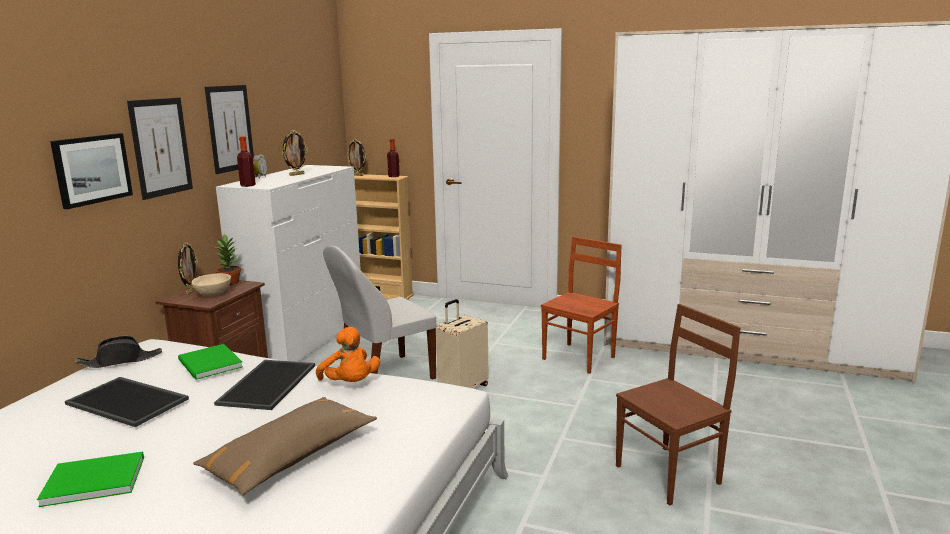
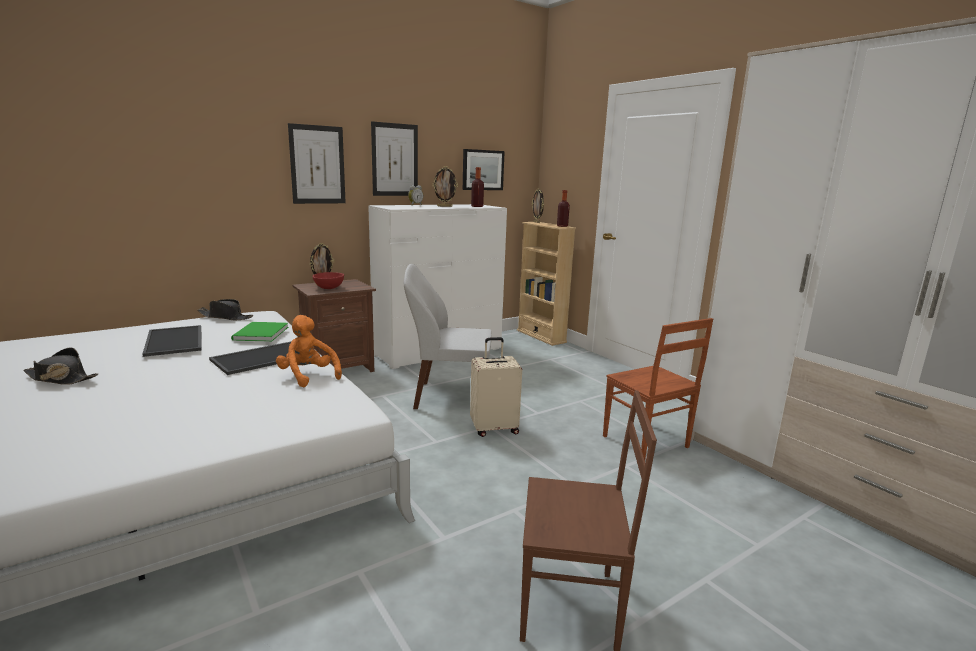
camera: 35 degrees right, 0 degrees up
green book [37,452,144,507] -> black hat [23,348,98,385]
picture [50,133,133,209] -> picture moved to [463,149,505,190]
beige bowl [192,273,231,296] -> red bowl [312,272,344,289]
brown pillow [193,397,377,495] -> none
potted plant [215,235,241,285] -> none
bottle [237,136,256,187] -> bottle moved to [471,167,484,207]
orange plush toy [316,327,380,382] -> orange plush toy turned 135 degrees clockwise [276,315,342,387]
brown chair [541,237,622,374] -> brown chair turned 75 degrees clockwise [603,318,713,460]

